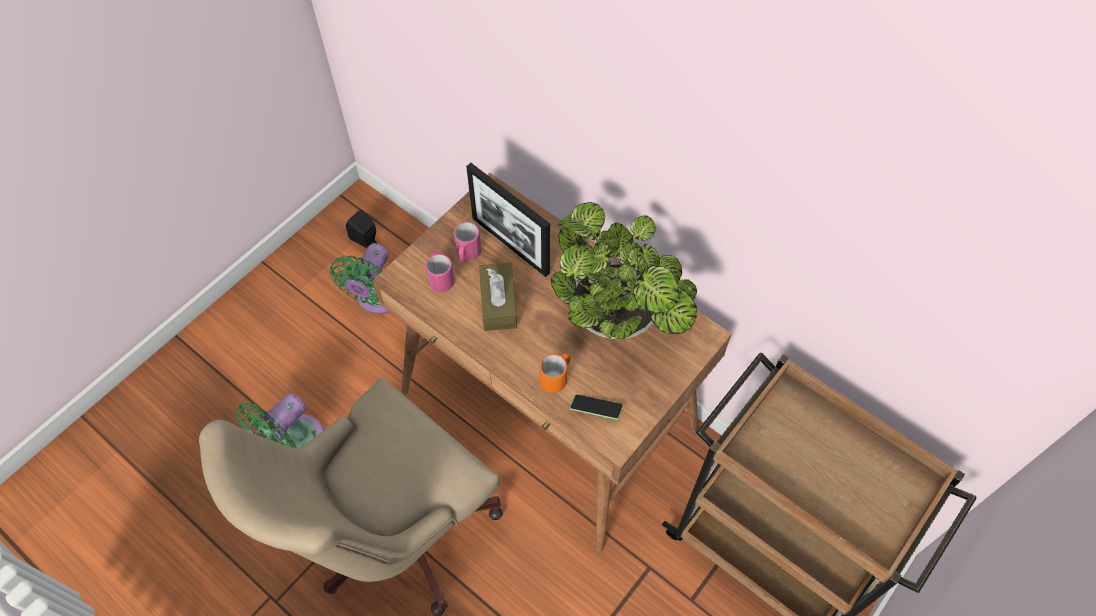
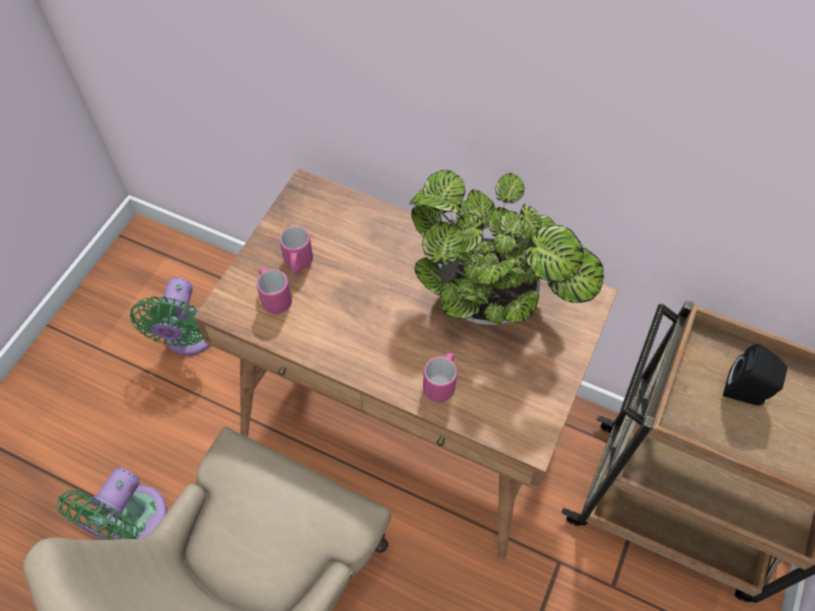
camera: 15 degrees left, 0 degrees up
black speaker [346,210,377,248] -> black speaker moved to [723,344,788,406]
picture frame [466,163,550,277] -> none
brown tissue box [479,263,517,331] -> none
orange mug [539,353,571,393] -> pink mug [423,353,457,402]
phone [570,394,623,420] -> none

